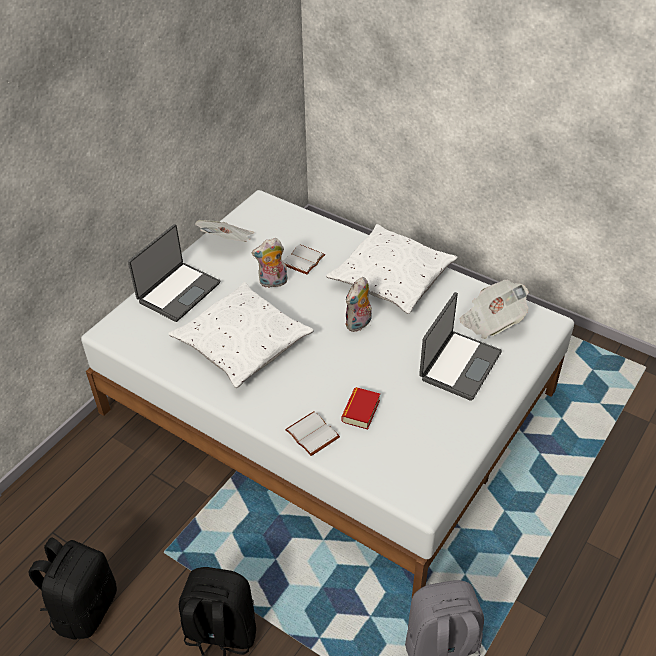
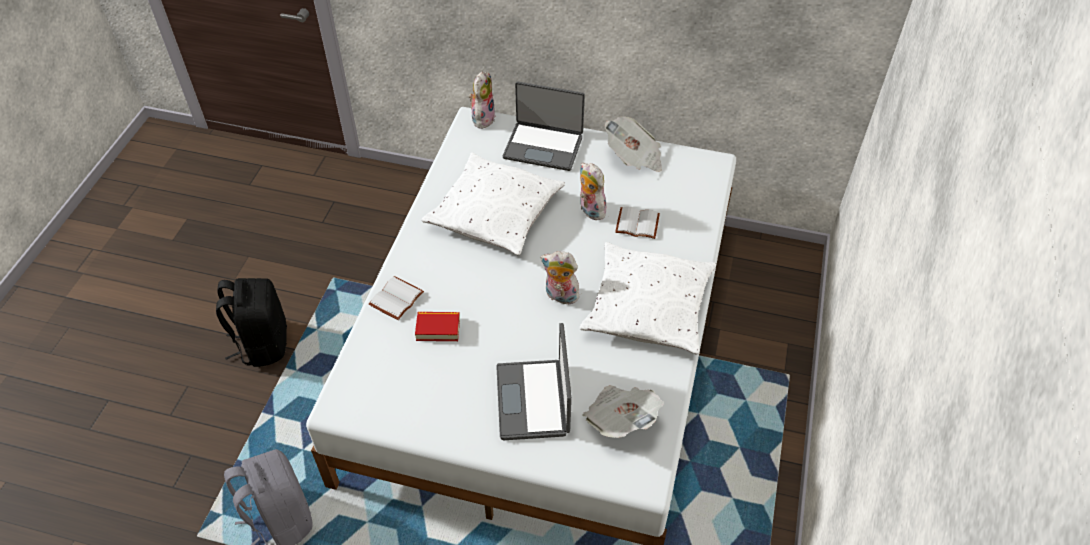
camera: 70 degrees right, 5 degrees up
black backpack [29,537,117,640] -> none
laptop [419,292,502,401] -> laptop turned 75 degrees clockwise [496,323,572,440]
none -> plush toy [469,71,496,129]

